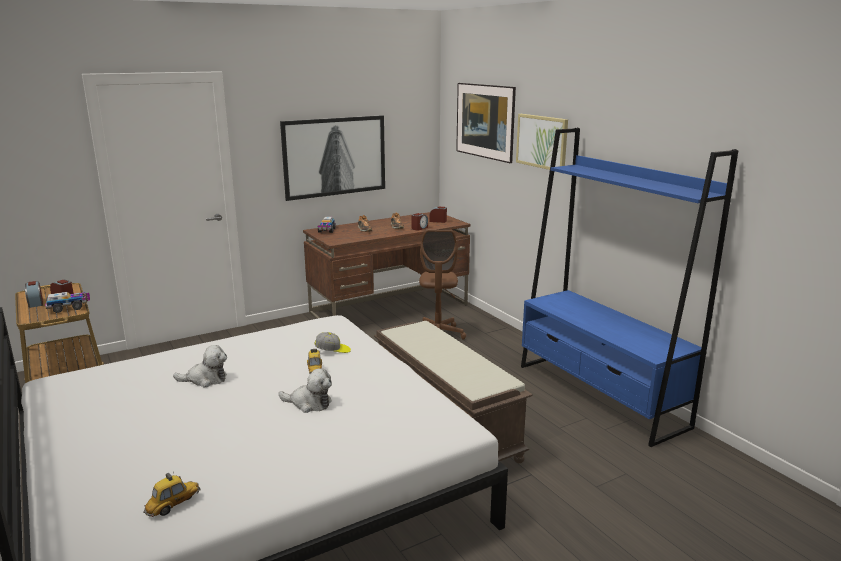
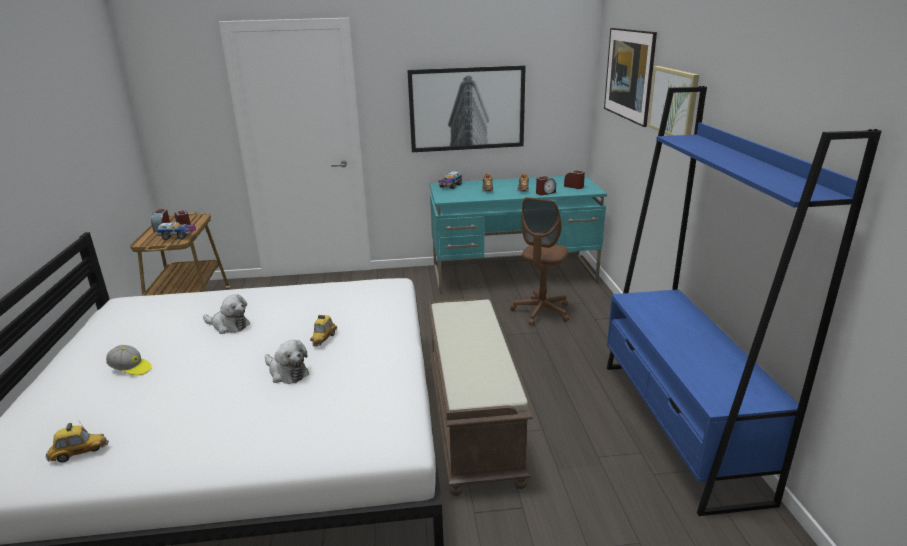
camera: 25 degrees right, 5 degrees up
brown desk [303,212,470,319] -> turquoise desk [430,176,607,294]
cap [314,332,351,353] -> cap moved to [106,345,152,375]

